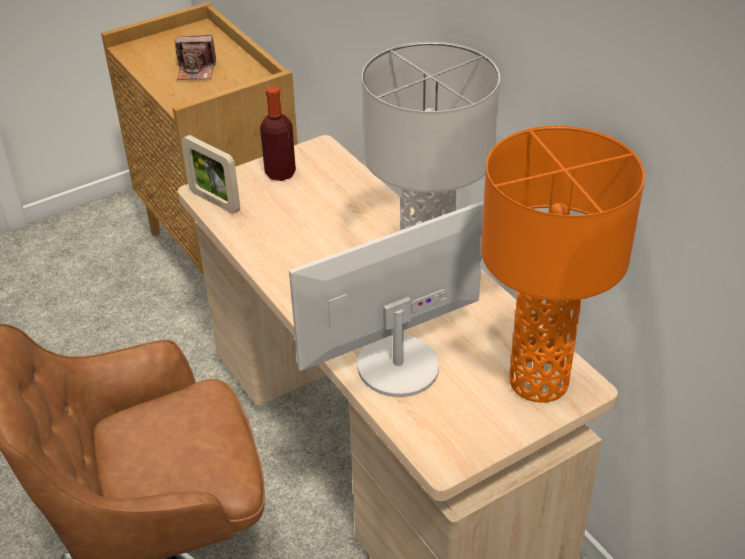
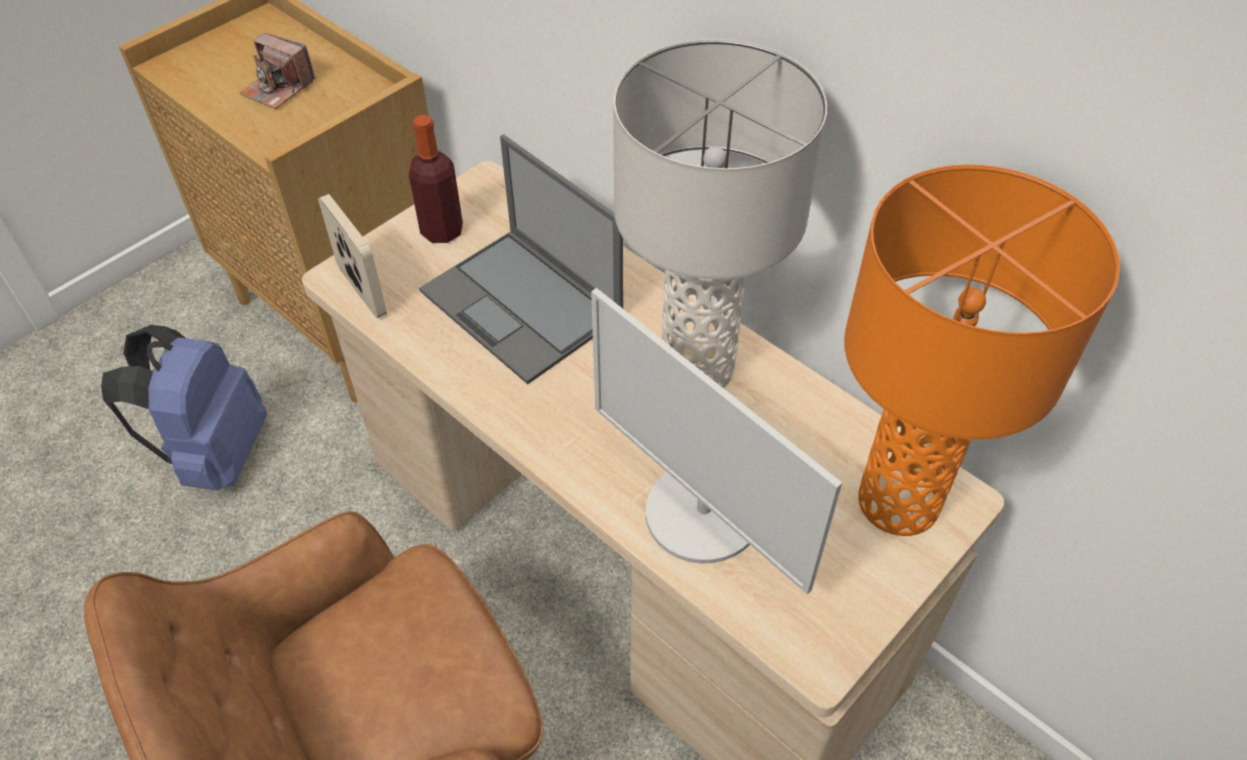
camera: 15 degrees left, 10 degrees up
camera [175,35,216,80] -> camera turned 45 degrees clockwise [239,33,316,109]
picture frame [181,135,240,214] -> picture frame turned 150 degrees counterclockwise [318,194,387,318]
monitor [289,201,484,397] -> monitor turned 90 degrees counterclockwise [591,288,842,594]
none -> blue backpack [101,325,267,490]
none -> laptop [419,134,623,384]

